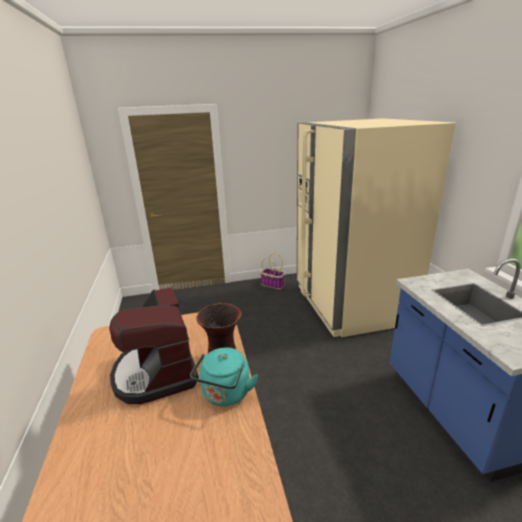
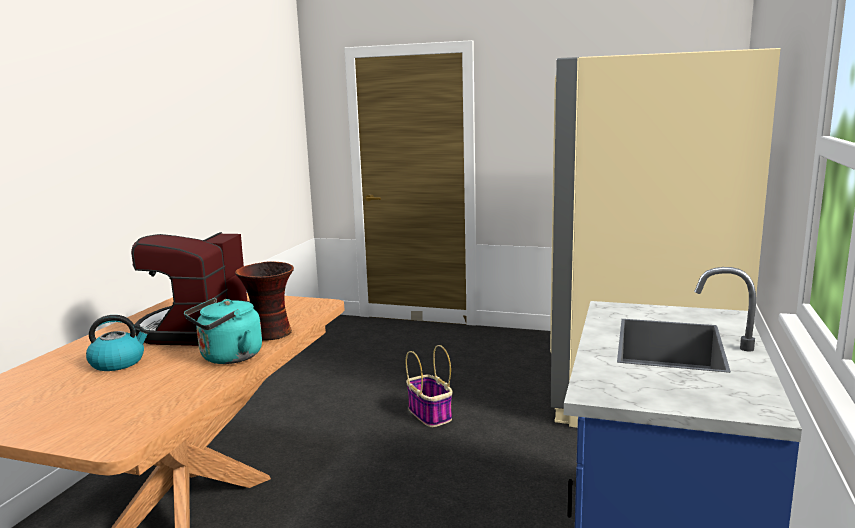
camera: 30 degrees right, 10 degrees down
basket [260,253,285,289] -> basket moved to [406,345,453,427]
none -> kettle [86,315,150,371]

